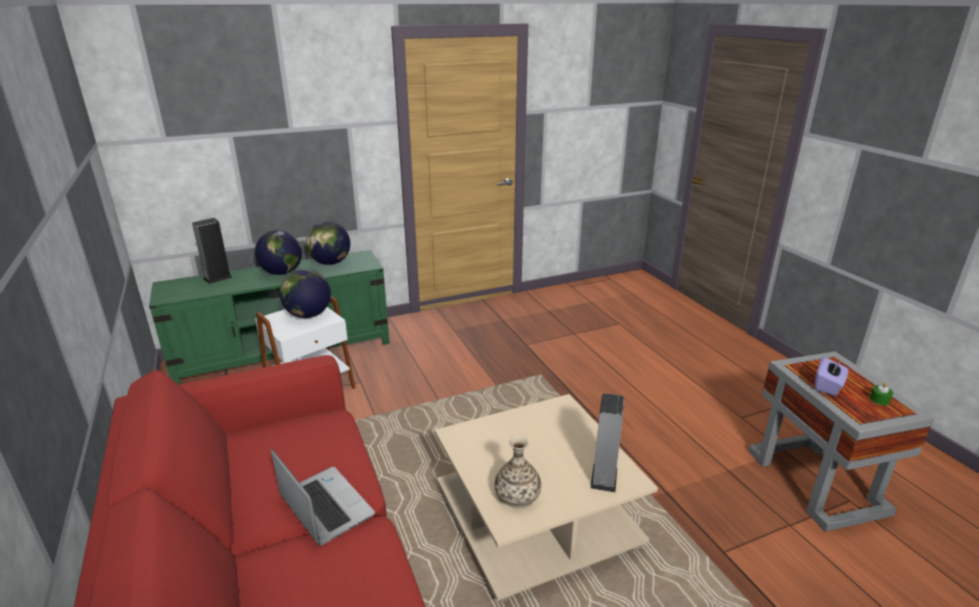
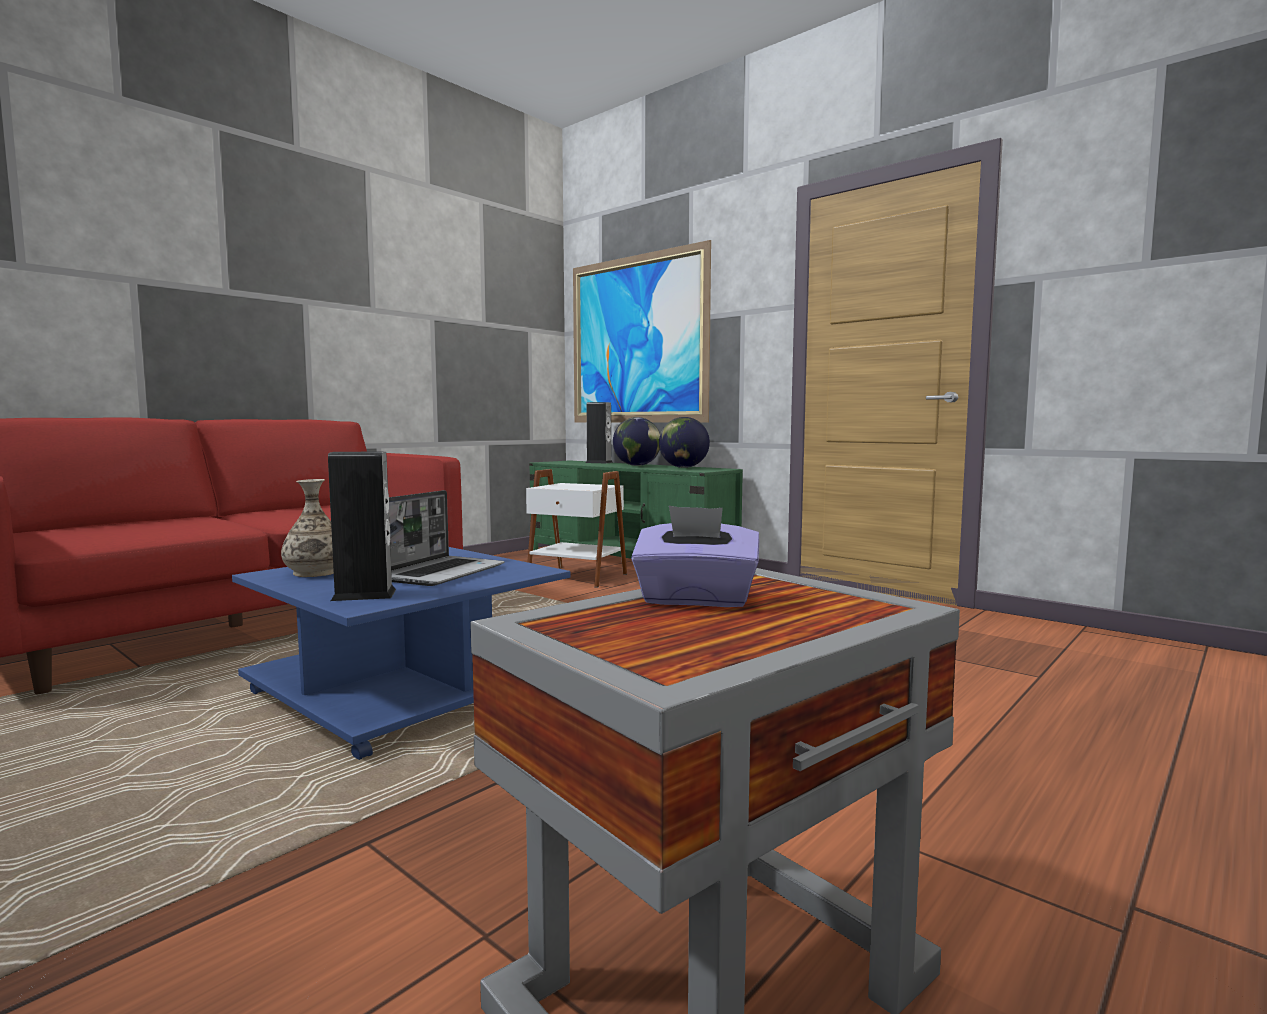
camera: 65 degrees right, 20 degrees down
laptop [271,449,375,546] -> laptop moved to [389,490,504,586]
globe [280,269,331,318] -> none
beige coffee table [435,394,658,603] -> blue coffee table [232,547,570,760]
green candle [870,382,893,405] -> none
none -> picture [573,240,711,423]

